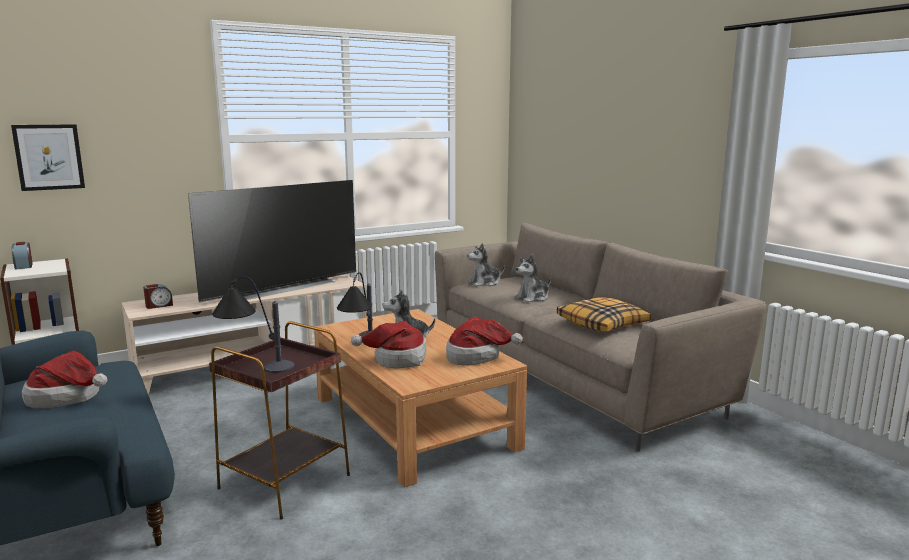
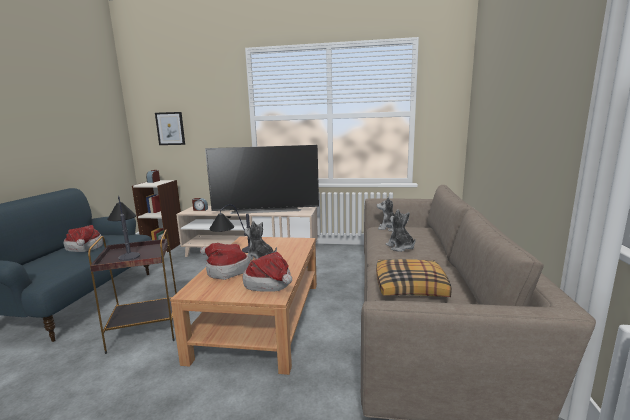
camera: 40 degrees right, 0 degrees up
plush toy [514,255,551,303] -> plush toy turned 60 degrees clockwise [386,209,416,252]

